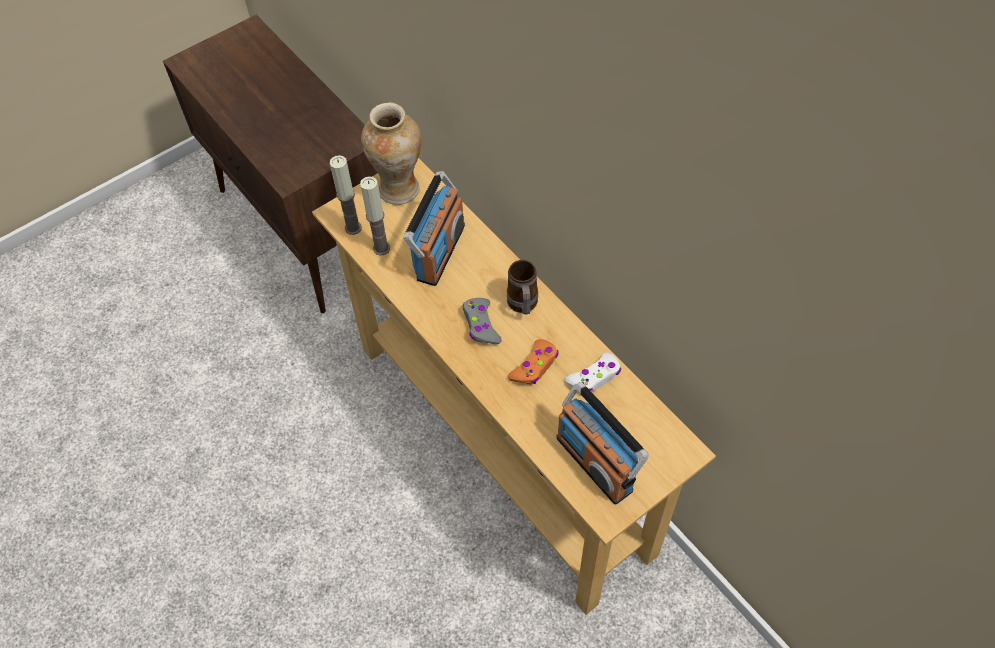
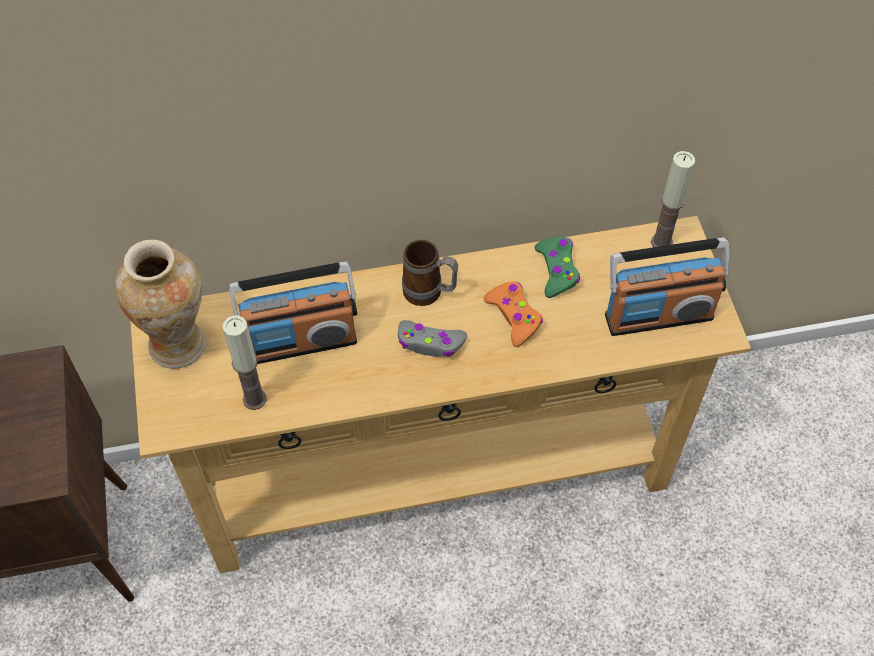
camera: 65 degrees left, 0 degrees up
candle [330,155,362,235] -> candle moved to [651,151,695,247]
radio [403,171,465,286] -> radio turned 120 degrees clockwise [229,261,357,364]
white game controller [564,352,621,391] -> green game controller [535,237,580,298]

